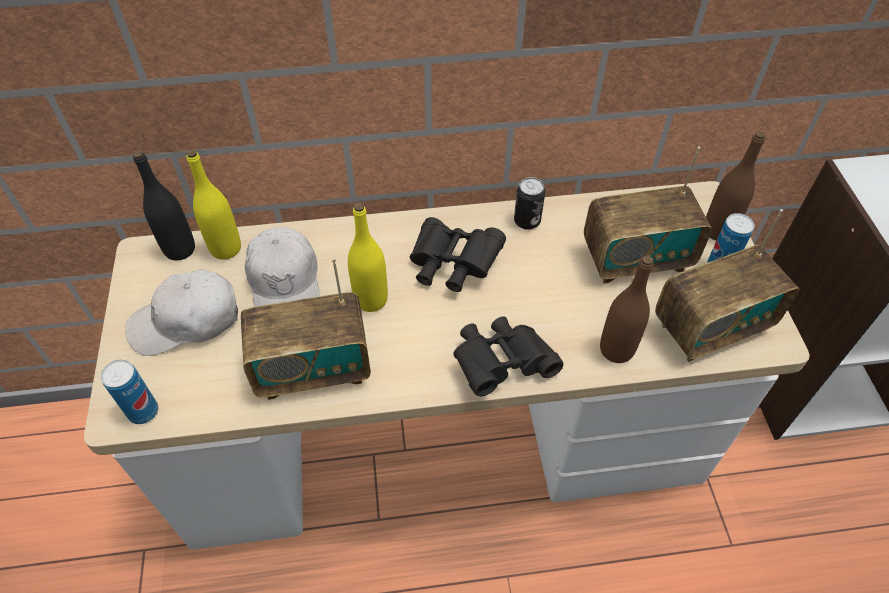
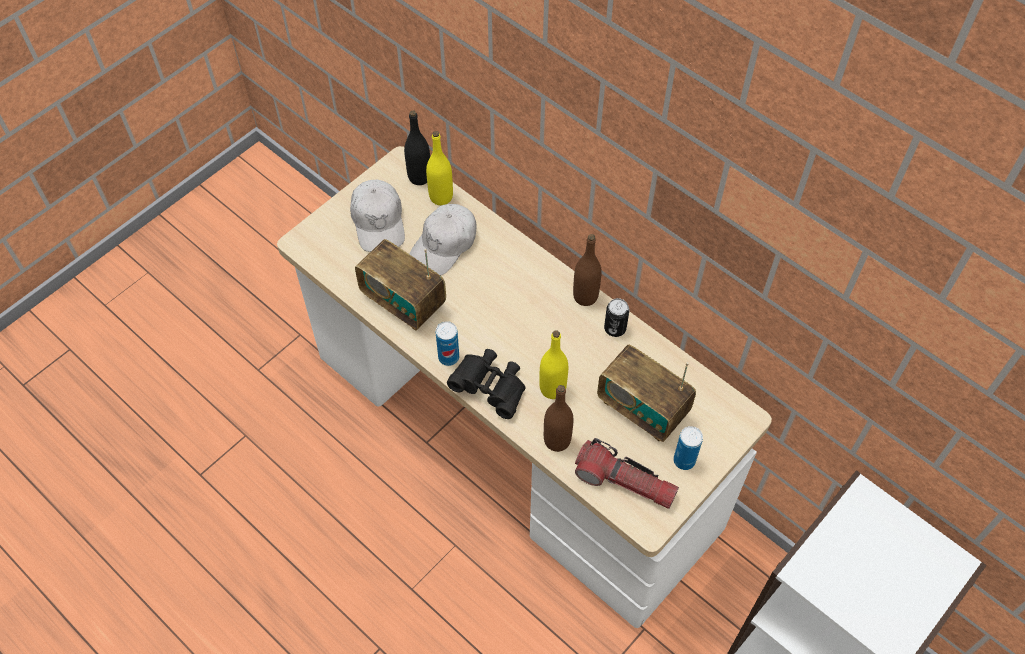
camera: 50 degrees right, 5 degrees up
can [101,359,158,424] -> can moved to [436,321,459,366]
white cap [125,270,238,356] -> white cap turned 135 degrees counterclockwise [350,180,405,252]
yellow bottle [348,203,388,312] -> yellow bottle moved to [539,330,568,399]
black binoculars [409,217,506,292] -> none
radio [655,209,799,362] -> flashlight [575,438,679,509]
brown bottle [706,131,766,240] -> brown bottle moved to [573,234,602,306]

